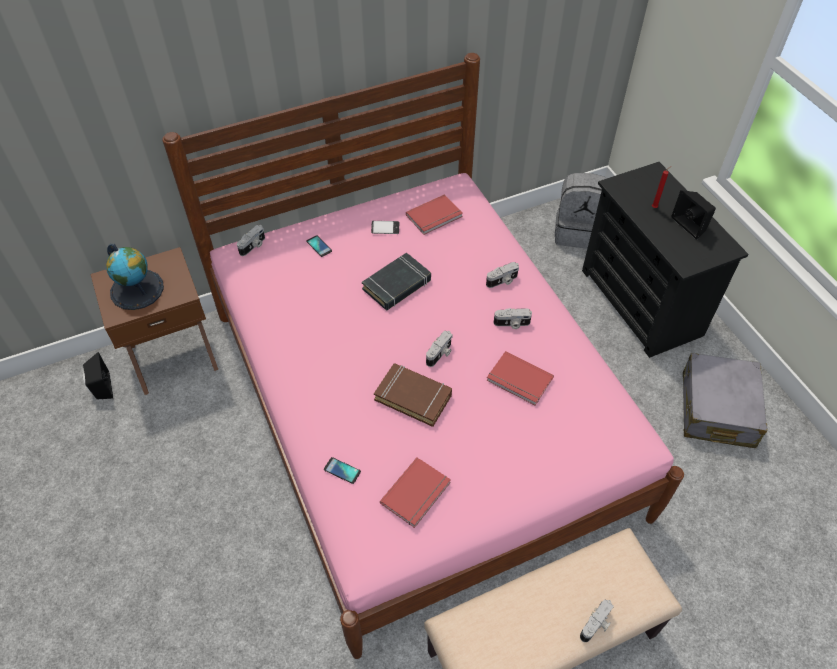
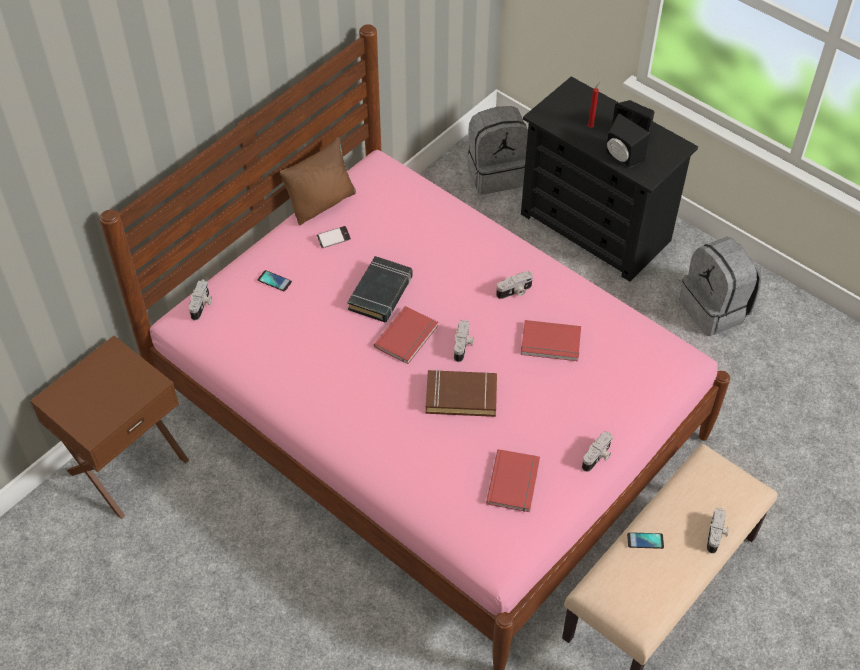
camera: 25 degrees left, 0 degrees up
black speaker [82,352,113,400] -> black speaker moved to [606,113,650,168]
globe [106,244,164,310] -> none
phone [324,457,361,484] -> phone moved to [627,532,664,549]
red book [406,194,463,235] -> red book moved to [374,306,438,364]
camera [486,262,519,288] -> camera moved to [582,431,613,472]
grey suitcase [683,353,768,448] -> grey backpack [679,237,761,336]
none -> brown pillow [279,137,356,225]

